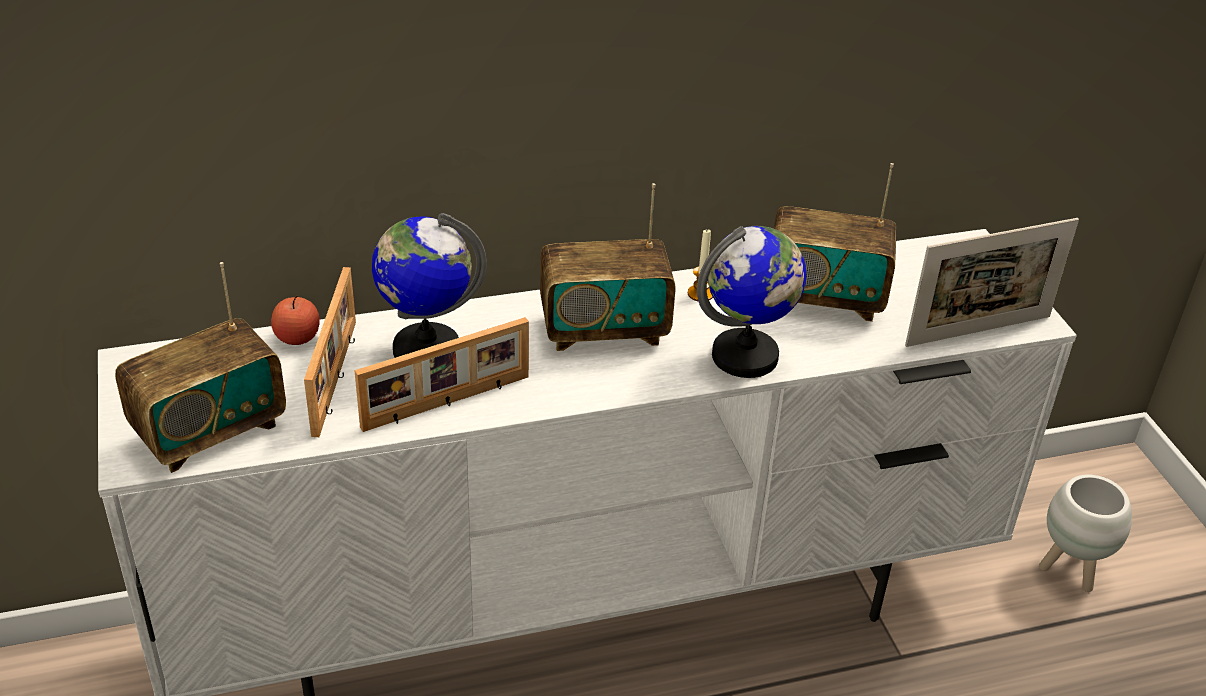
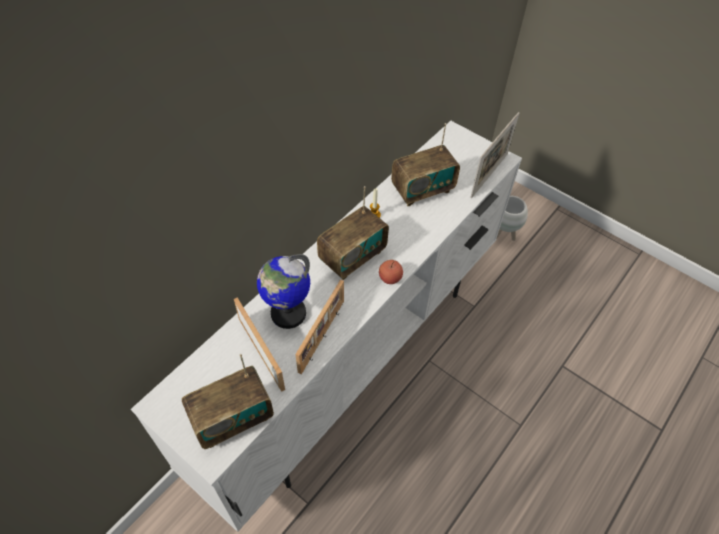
camera: 35 degrees left, 15 degrees up
radio [115,262,286,473] -> radio turned 45 degrees clockwise [182,354,274,449]
apple [271,295,320,345] -> apple moved to [379,260,403,284]
globe [697,226,806,378] -> none

